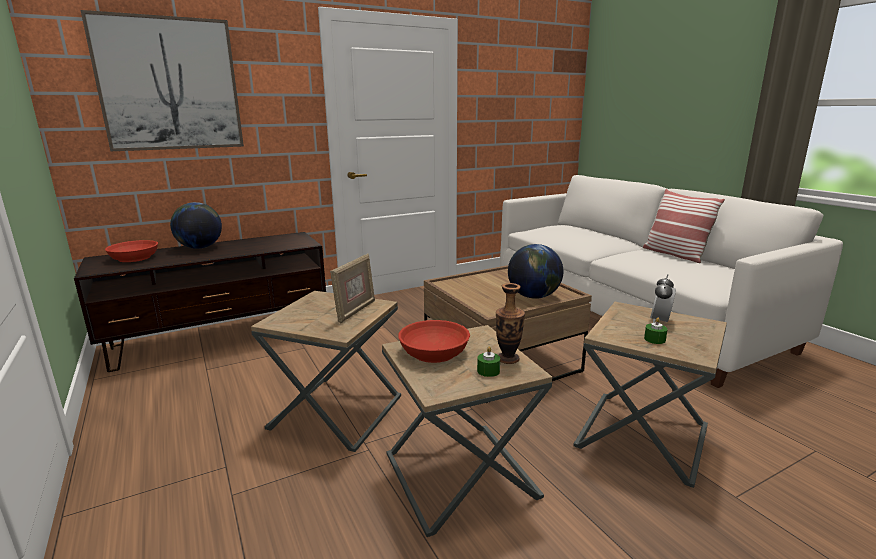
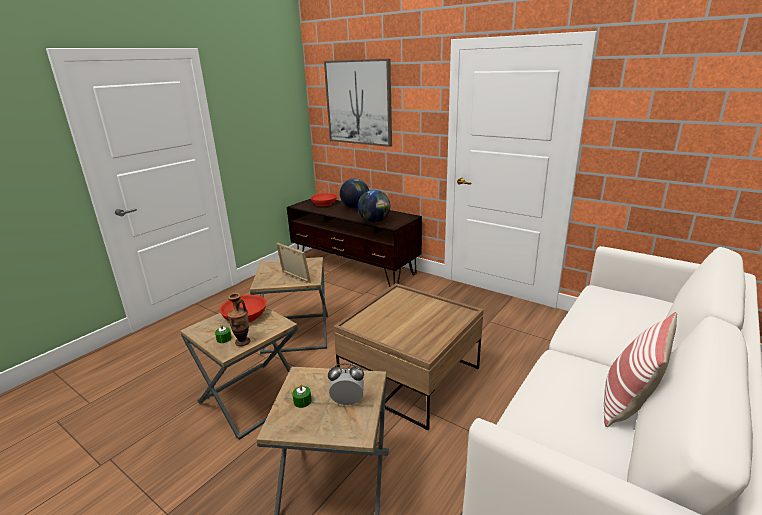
camera: 65 degrees right, 5 degrees up
picture frame [330,254,375,324] -> picture frame turned 135 degrees counterclockwise [276,242,311,283]
globe [508,244,563,299] -> globe moved to [358,190,390,223]

